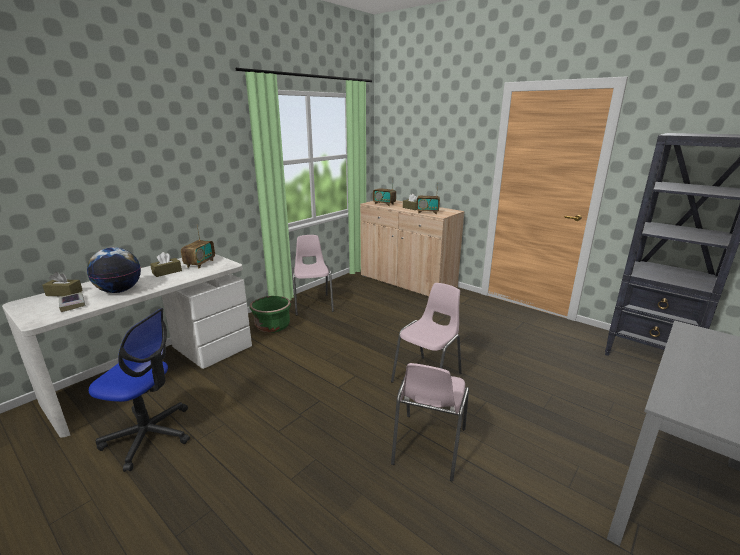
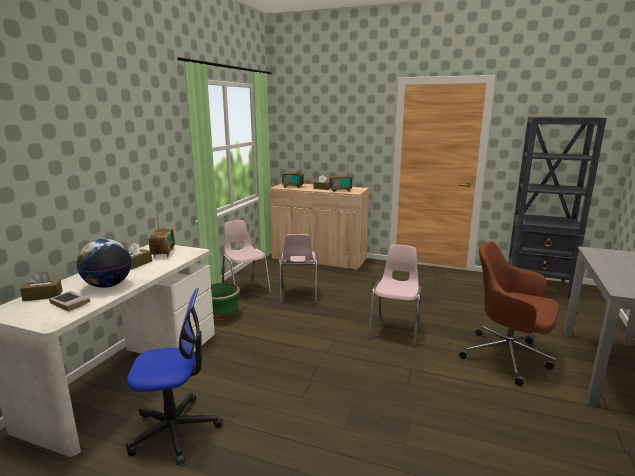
camera: 20 degrees left, 5 degrees down
pink chair [391,363,469,481] -> pink chair moved to [279,234,318,304]
none -> brown office chair [459,241,559,386]

